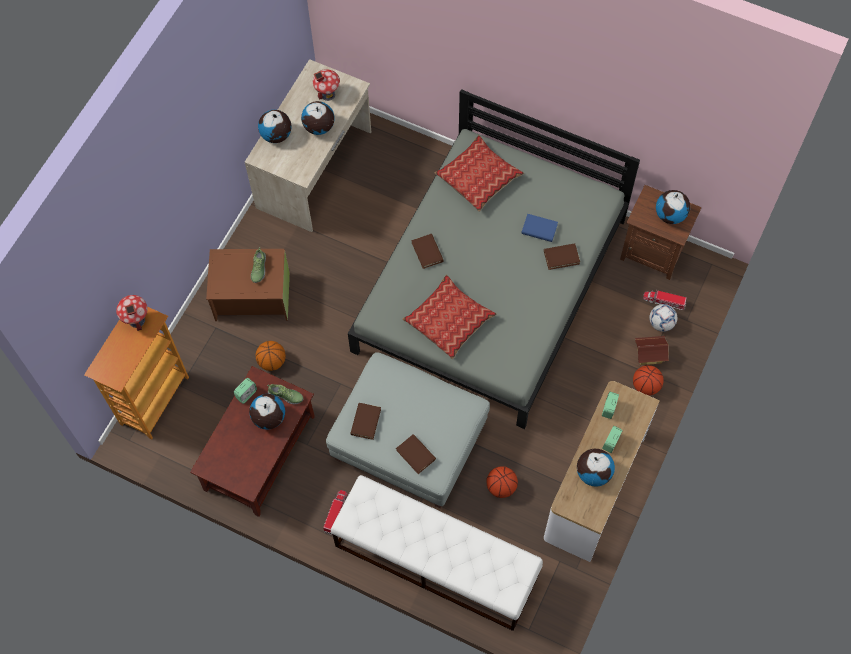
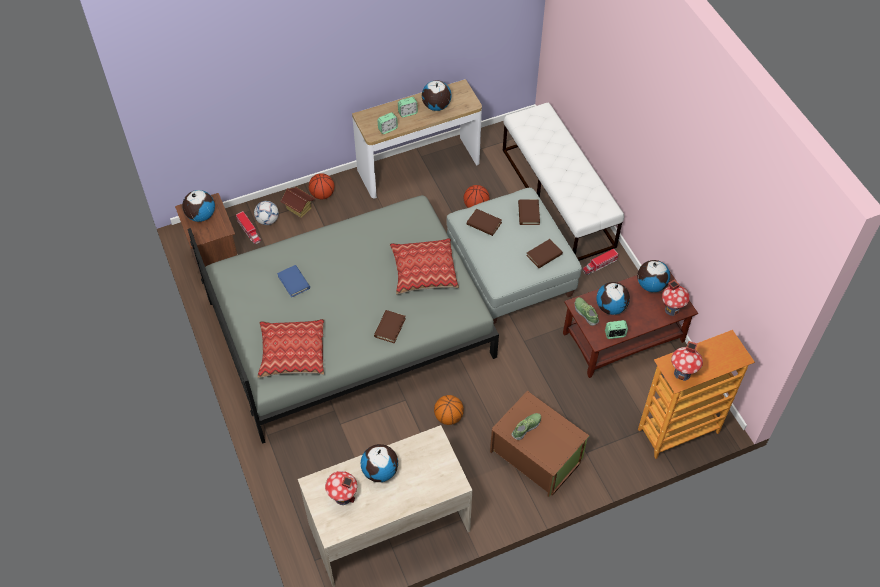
camera: 140 degrees left, 10 degrees down
basketball [255,341,286,371] -> basketball moved to [434,395,464,425]
globe [258,110,291,143] -> globe moved to [637,260,670,292]
brown book [544,243,580,270] -> brown book moved to [467,209,502,236]
none -> toy house [662,280,690,316]

